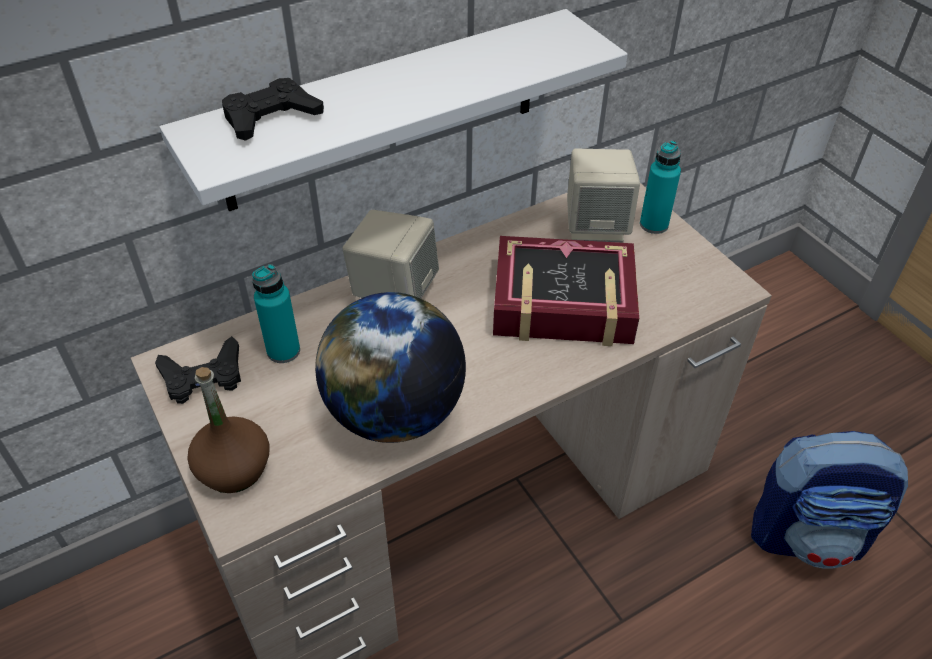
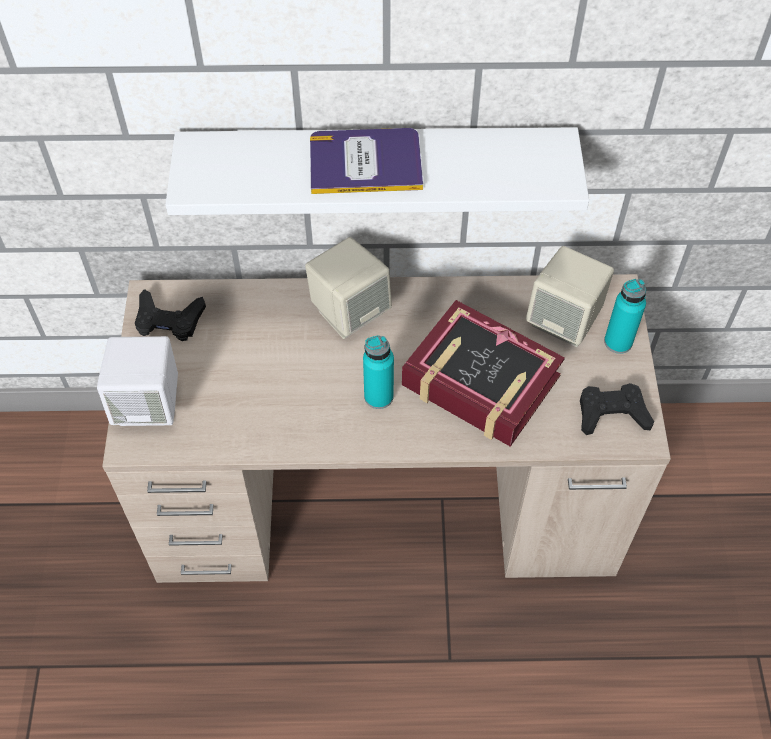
camera: 30 degrees right, 10 degrees up
brown bottle [187,367,269,493] -> white speaker [97,336,178,426]
black game controller [222,78,324,141] -> black game controller moved to [580,383,654,435]
turquoise bottle [252,264,300,363] -> turquoise bottle moved to [363,335,394,409]
globe [315,292,466,443] -> none
backpack [751,431,908,569] -> none
none -> book [310,128,423,194]

